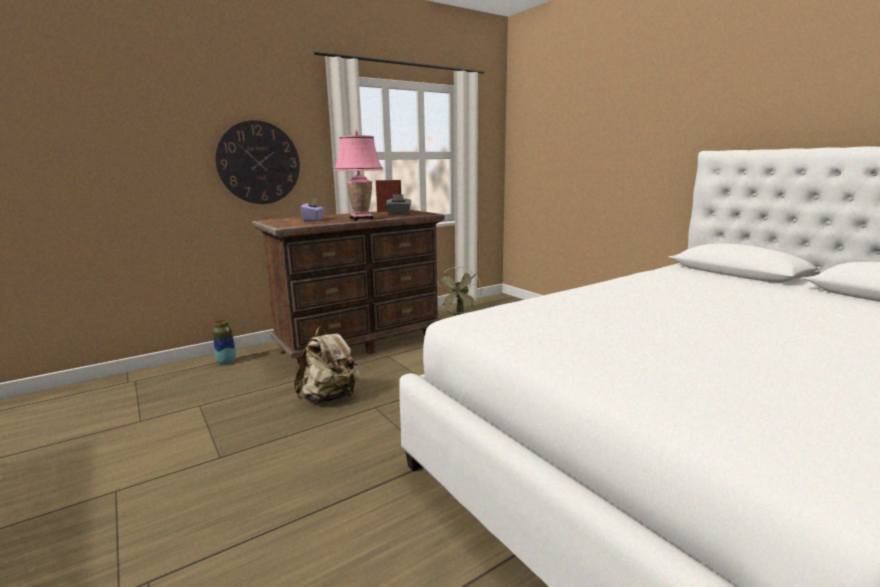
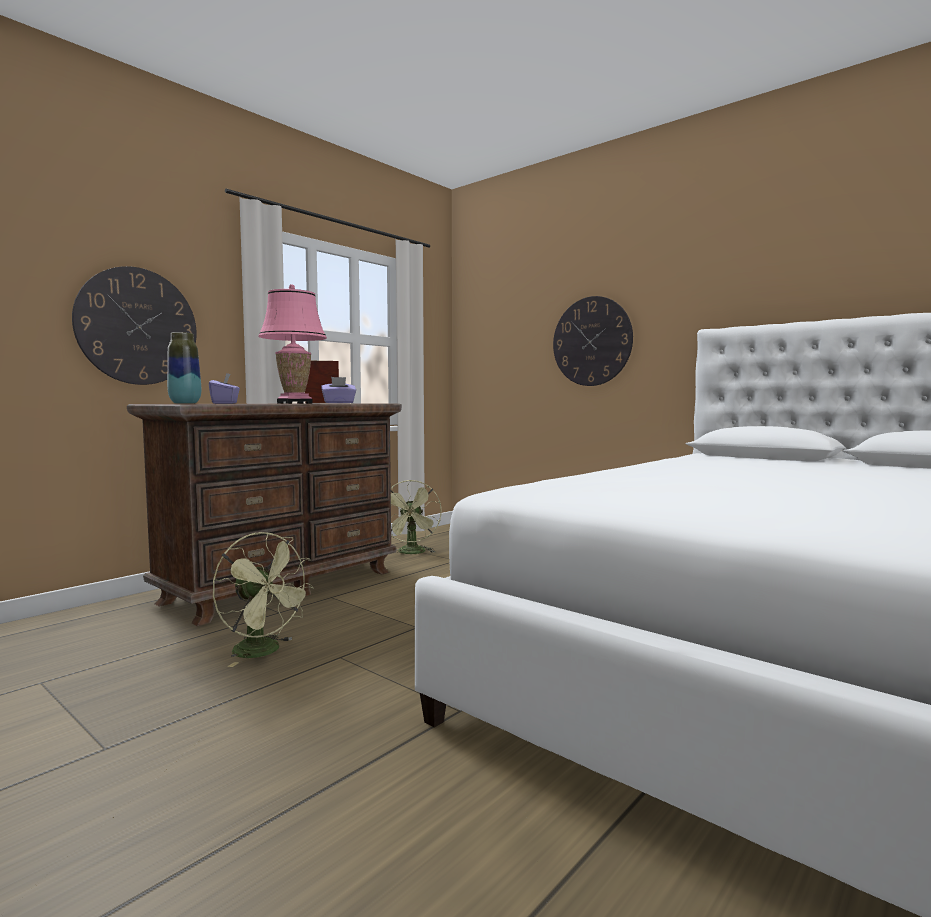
camera: 15 degrees left, 10 degrees down
vase [213,320,236,365] -> vase moved to [167,332,201,404]
beige backpack [294,326,361,403] -> green fan [213,532,314,667]
grey tissue box [386,194,411,215] -> purple tissue box [321,377,356,403]
none -> wall clock [553,296,633,386]

